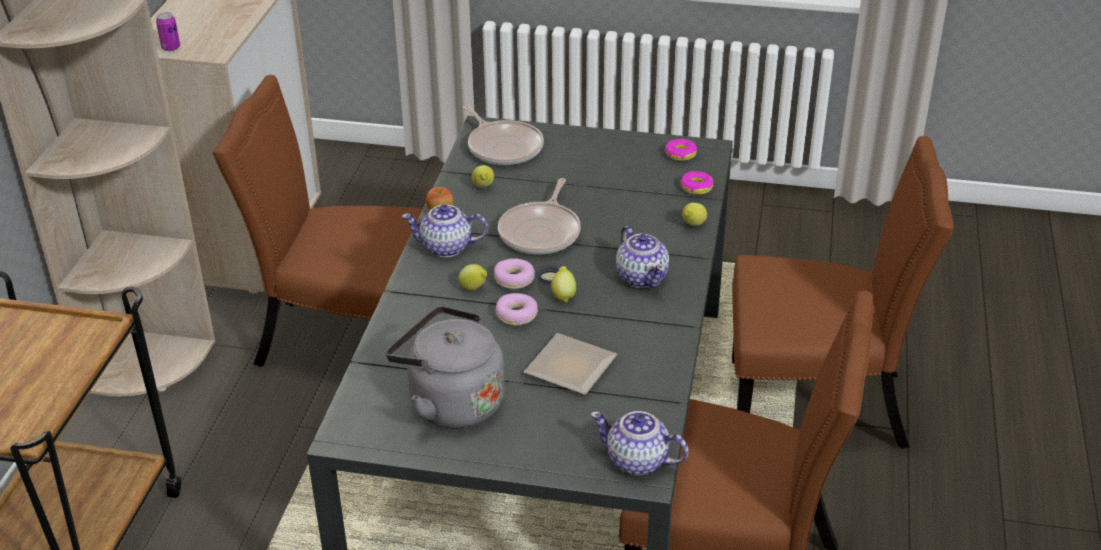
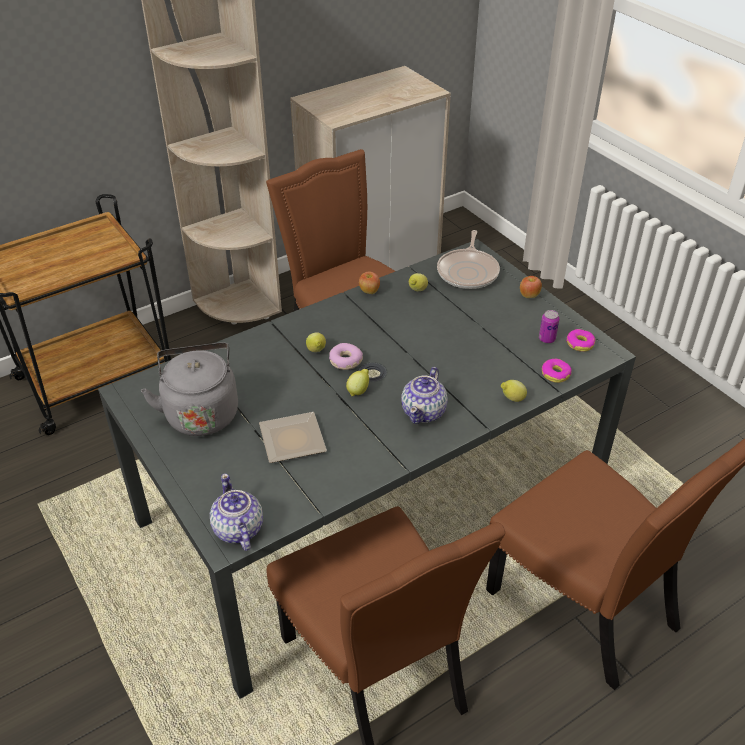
camera: 45 degrees right, 5 degrees up
can [156,12,180,51] -> can moved to [539,310,559,343]
teapot [402,205,488,257] -> none
donut [495,293,538,326] -> none
frying pan [498,178,581,254] -> none
none -> apple [520,276,542,298]

